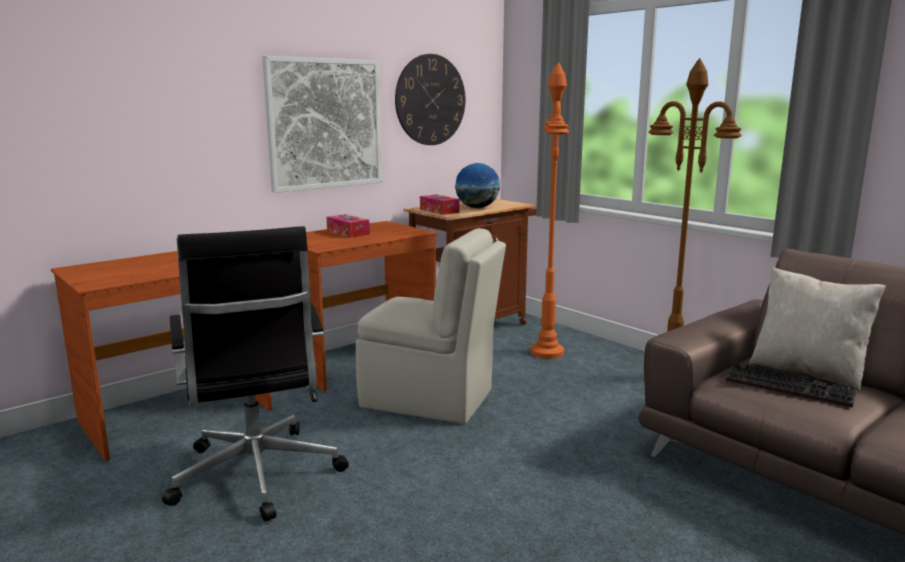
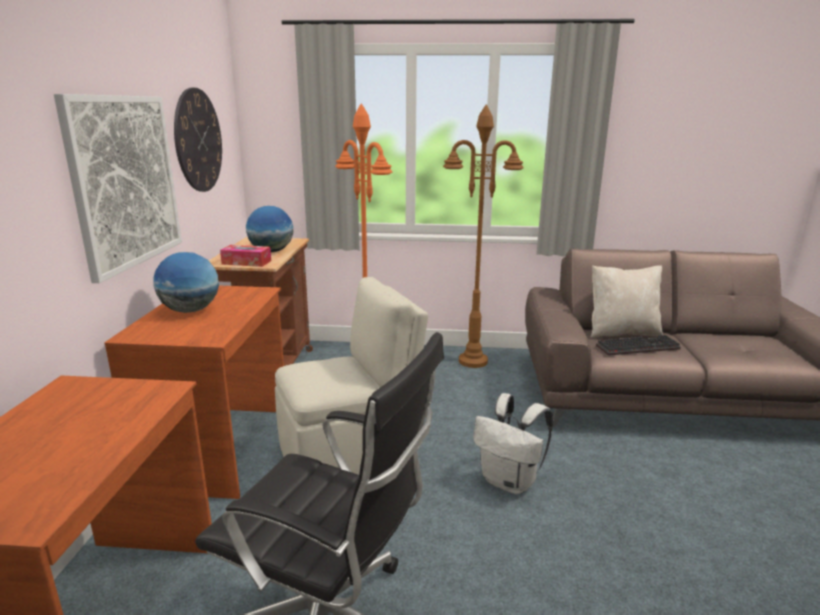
camera: 45 degrees left, 5 degrees up
tissue box [326,214,370,238] -> globe [154,252,219,313]
none -> white backpack [473,393,553,494]

